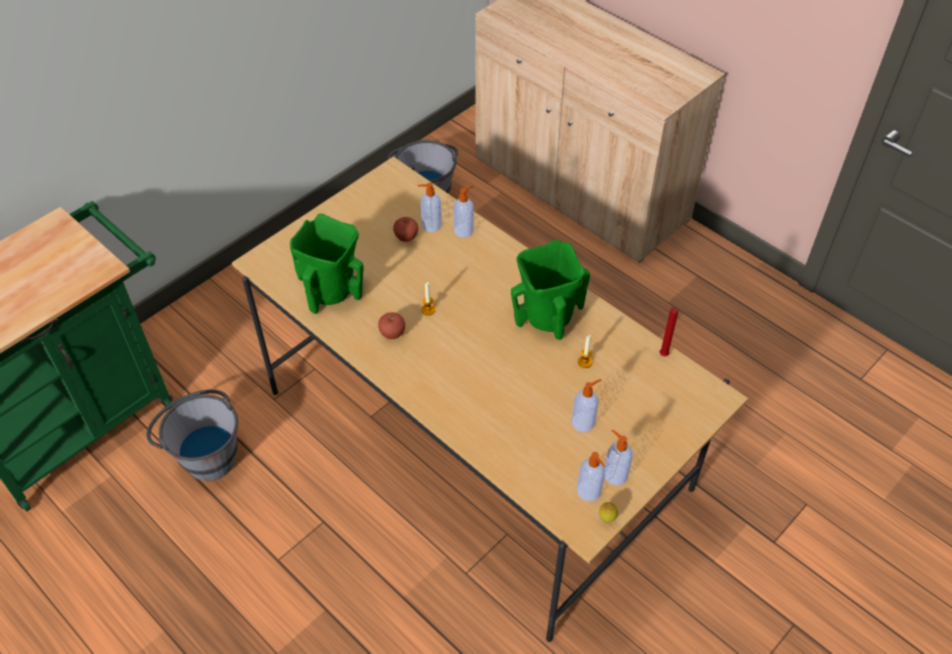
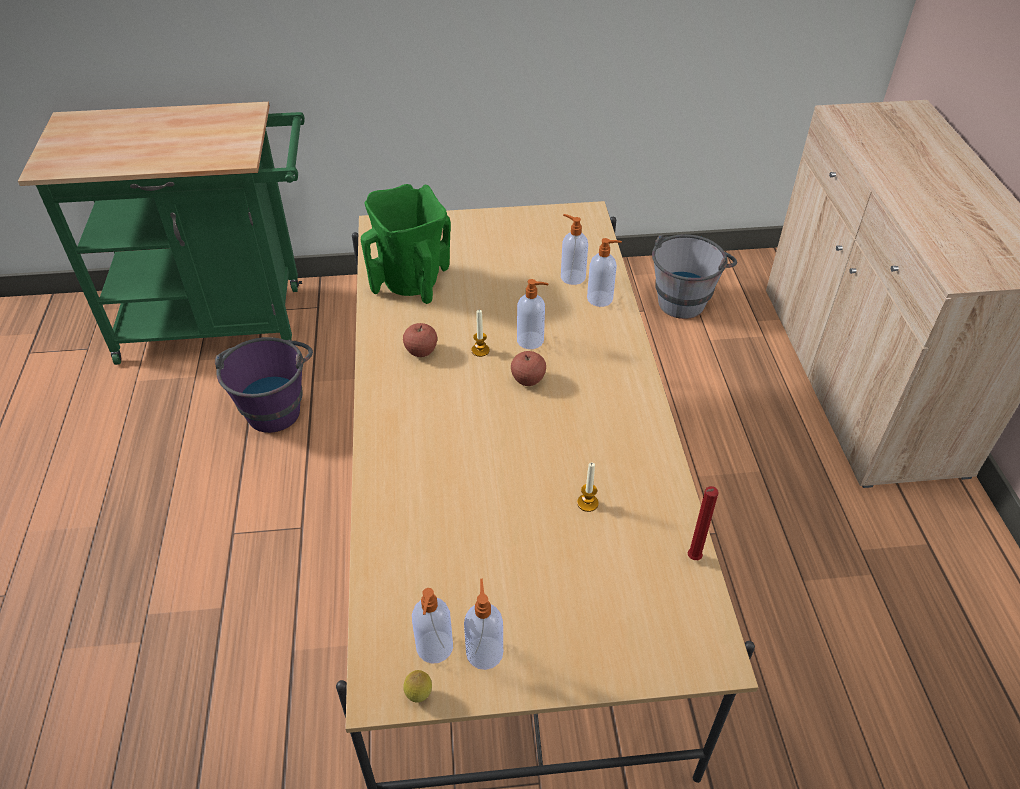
camera: 40 degrees right, 5 degrees down
grey bucket [146,390,238,481] -> purple bucket [215,337,313,433]
apple [393,217,418,242] -> apple moved to [511,351,546,386]
green vase [511,240,590,340] -> none
soap dispenser [572,379,601,432] -> soap dispenser moved to [517,279,549,349]

